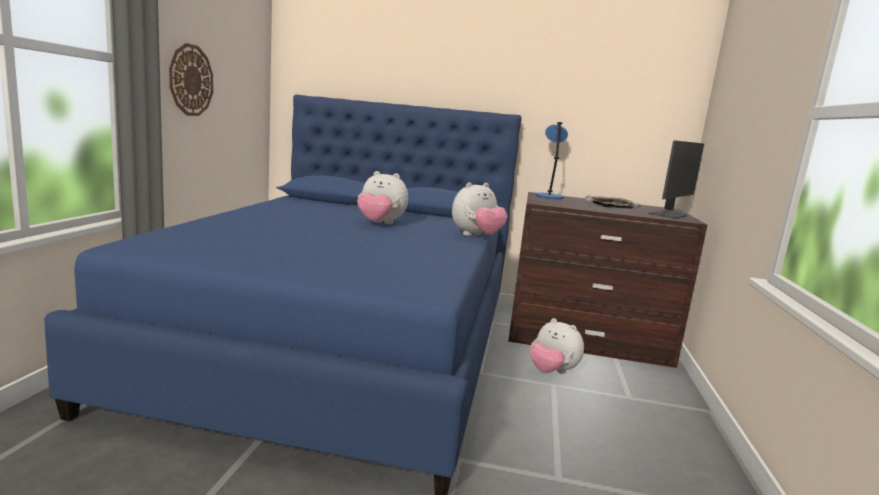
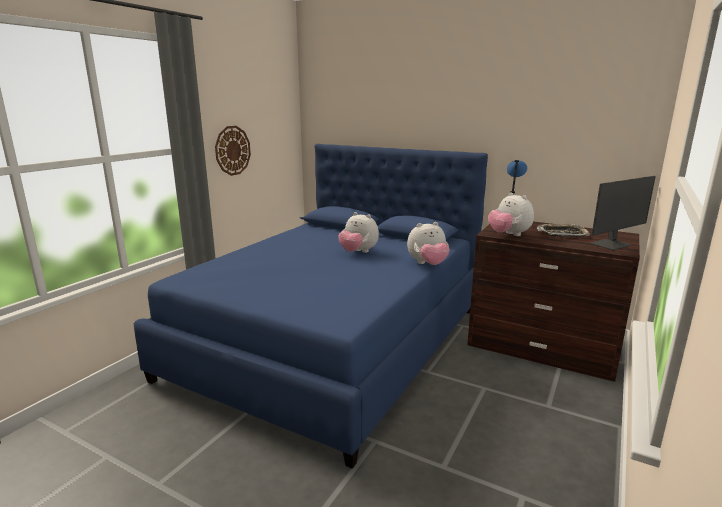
camera: 20 degrees right, 5 degrees up
plush toy [530,318,584,374] -> plush toy moved to [488,192,534,236]

